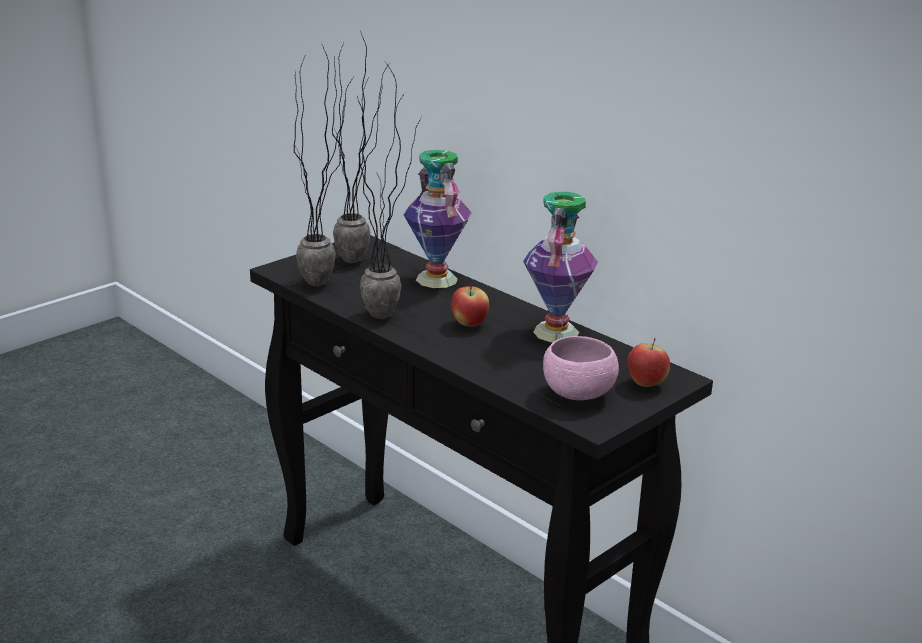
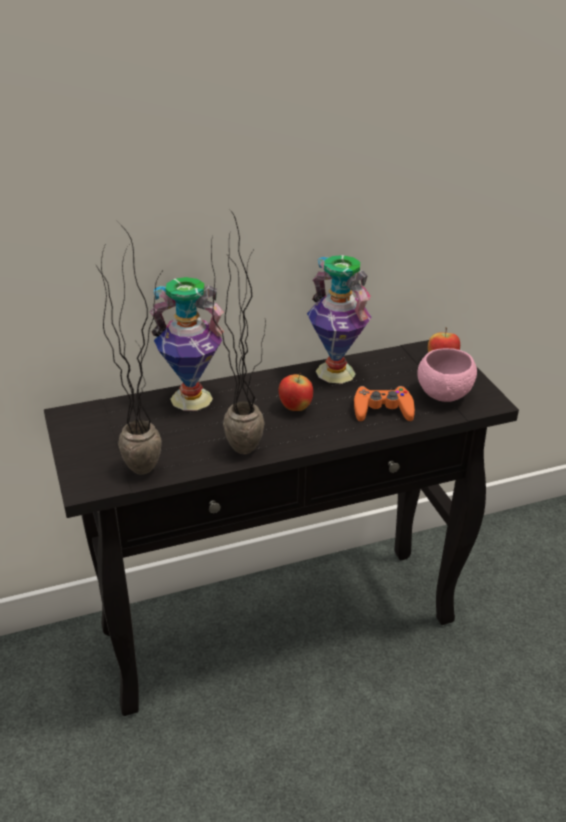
camera: 65 degrees left, 10 degrees up
potted plant [332,31,390,263] -> none
none -> orange game controller [354,386,415,421]

